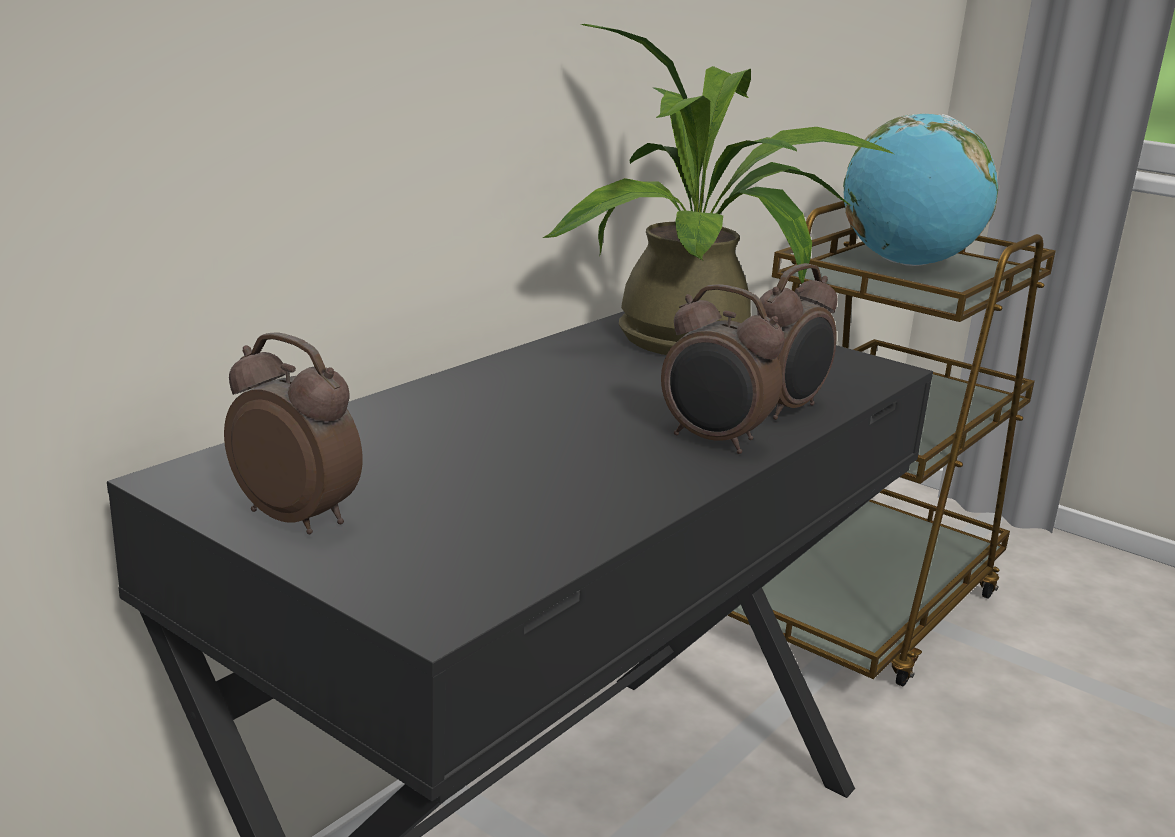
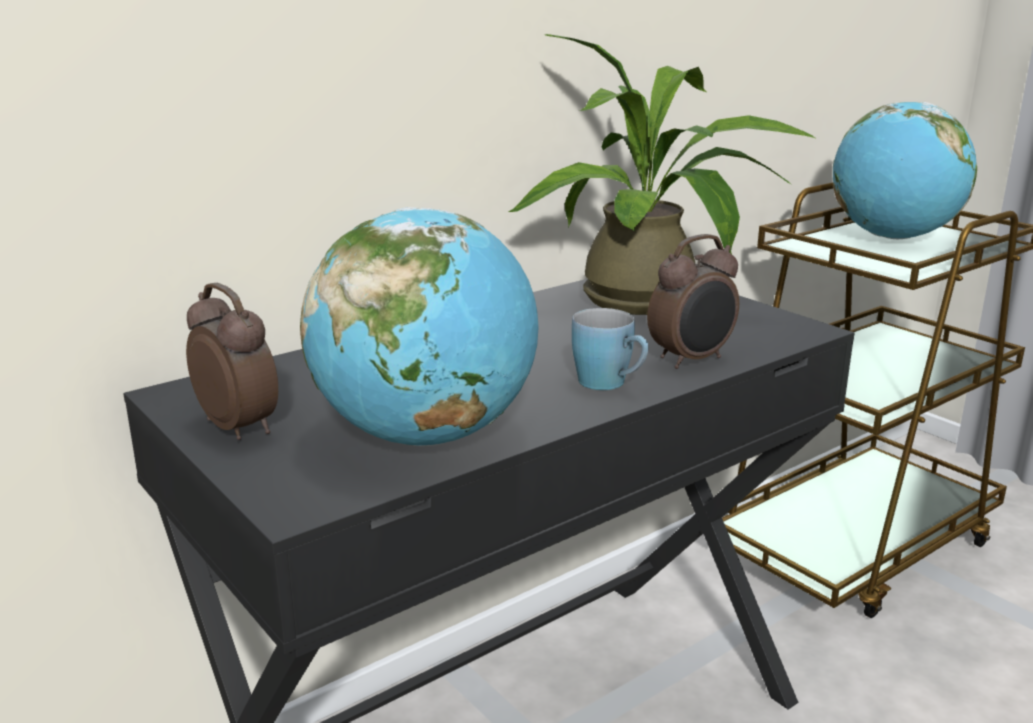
camera: 15 degrees right, 0 degrees up
alarm clock [661,284,785,454] -> blue mug [572,308,648,390]
none -> globe [300,207,539,446]

